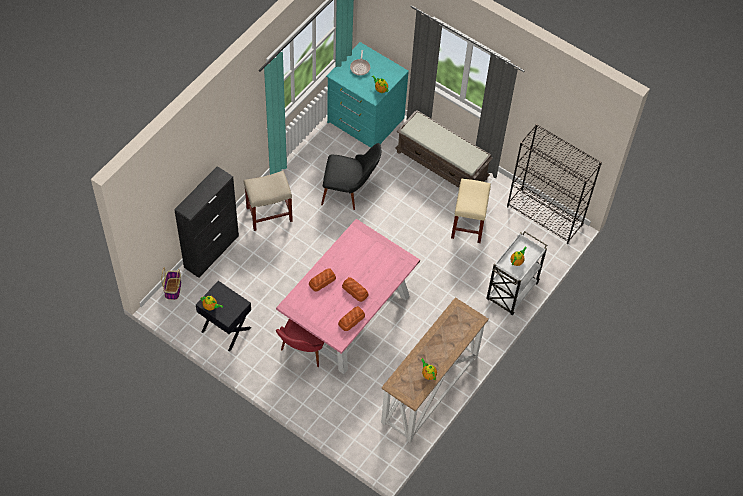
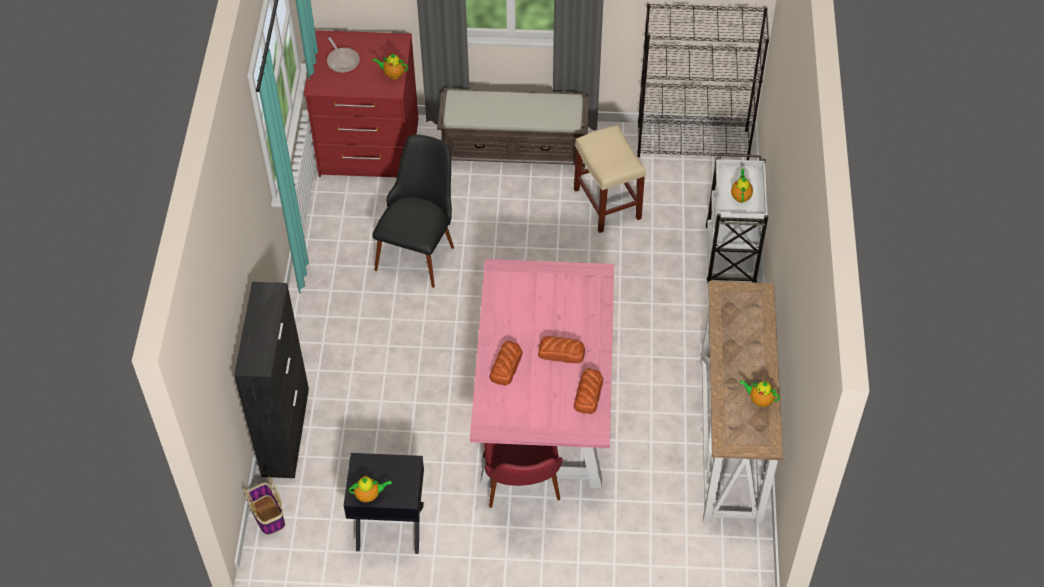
camera: 30 degrees left, 5 degrees down
beige stool [244,171,293,231] -> none
black chair [321,143,381,210] -> black chair turned 45 degrees counterclockwise [372,135,454,288]
turquoise dresser [326,42,409,148] -> red dresser [304,30,418,177]

